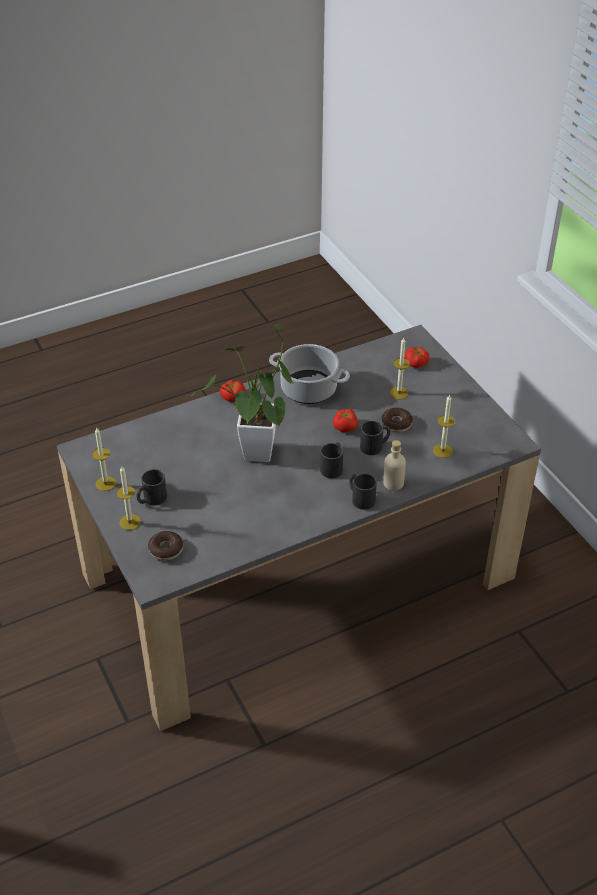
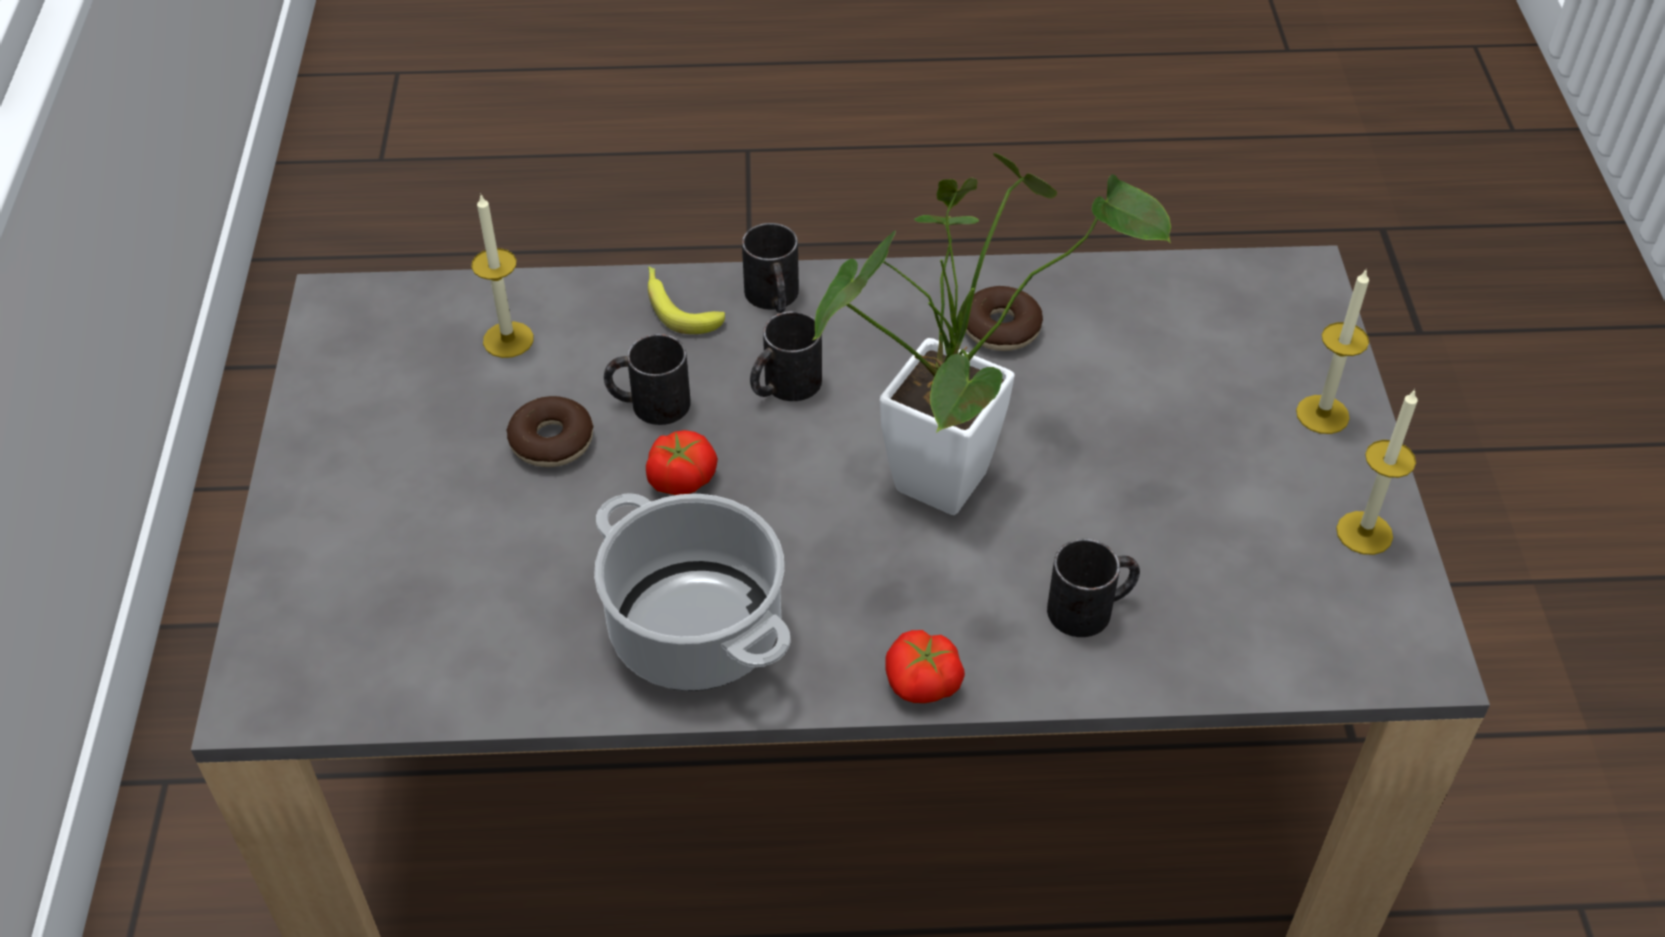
camera: 155 degrees left, 5 degrees up
black mug [136,469,167,505] -> black mug moved to [1047,539,1140,637]
donut [148,531,183,561] -> donut moved to [963,286,1043,351]
beige bottle [383,440,406,490] -> banana [648,267,725,334]
candle [390,338,410,399] -> none
tomato [404,347,429,368] -> none

